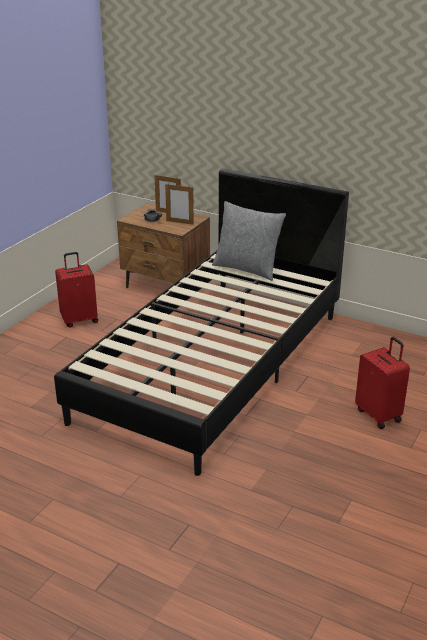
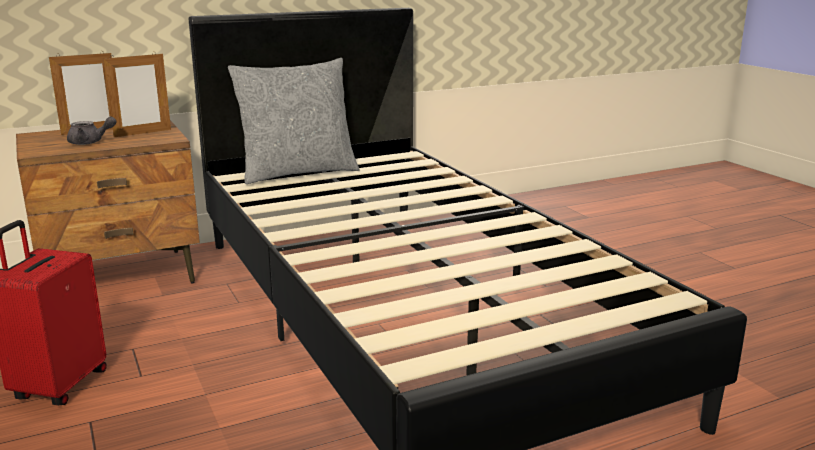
camera: 55 degrees left, 10 degrees down
red suitcase [355,337,410,429] -> none

